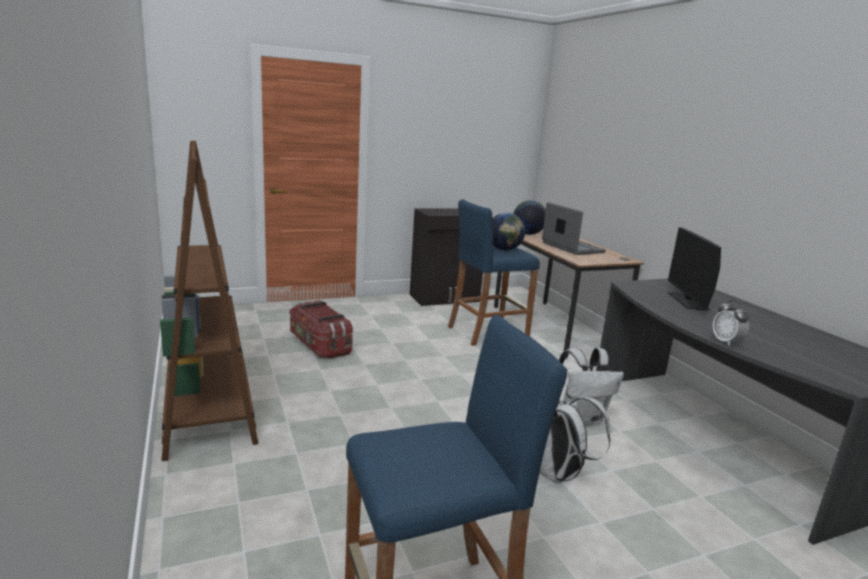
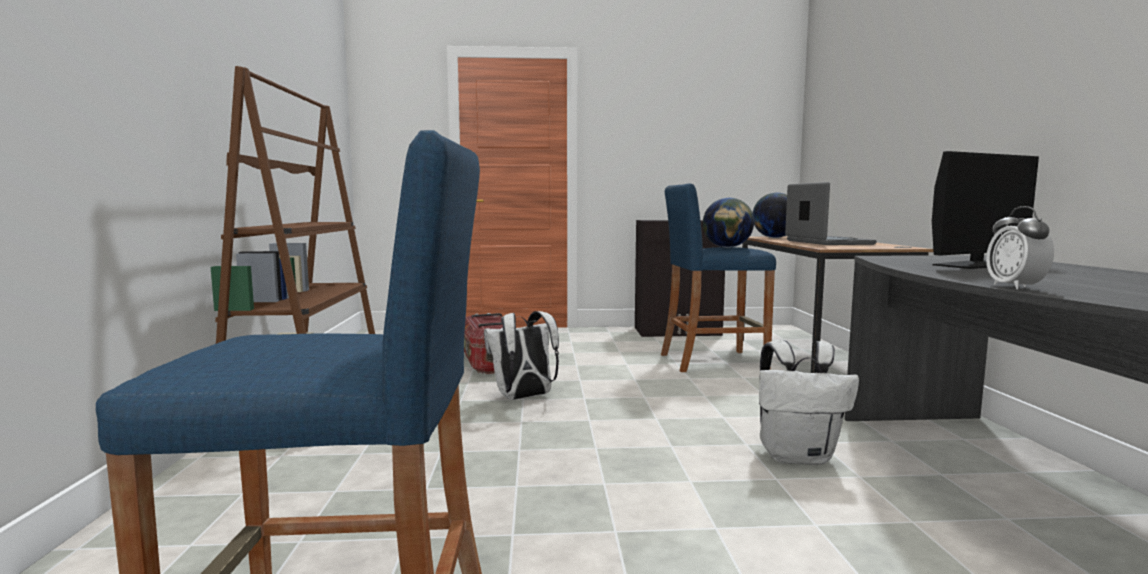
camera: 20 degrees right, 10 degrees down
white backpack [540,397,611,484] -> white backpack moved to [484,311,559,400]
monitor [668,227,721,310] -> monitor turned 135 degrees counterclockwise [932,151,1039,269]

